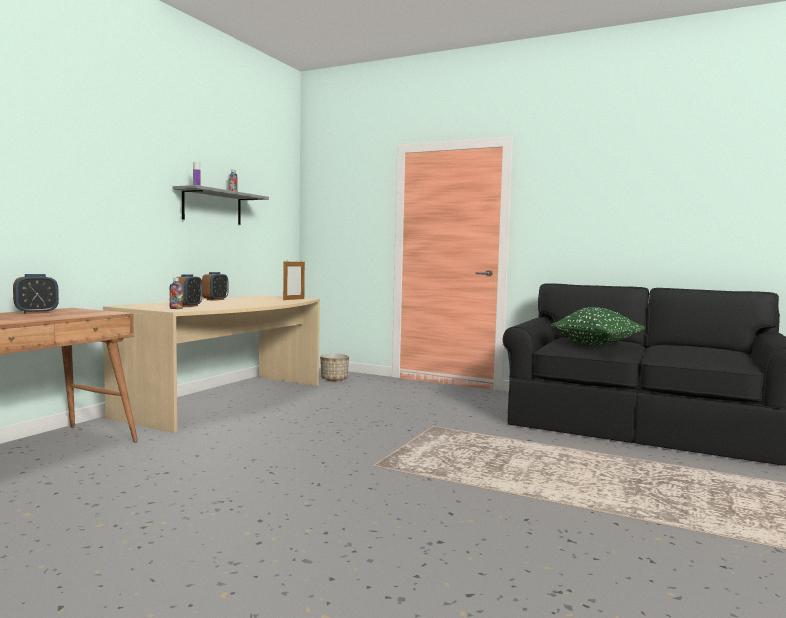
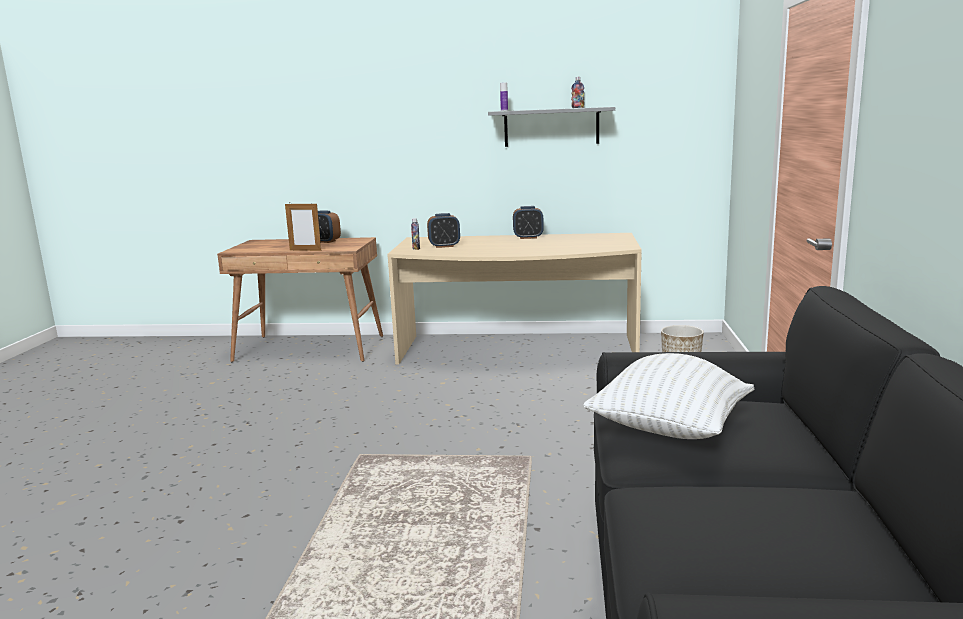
camera: 70 degrees right, 10 degrees up
picture frame [283,260,305,300] -> picture frame moved to [285,202,321,251]
green pillow [551,307,645,345] -> white pillow [583,353,754,439]

